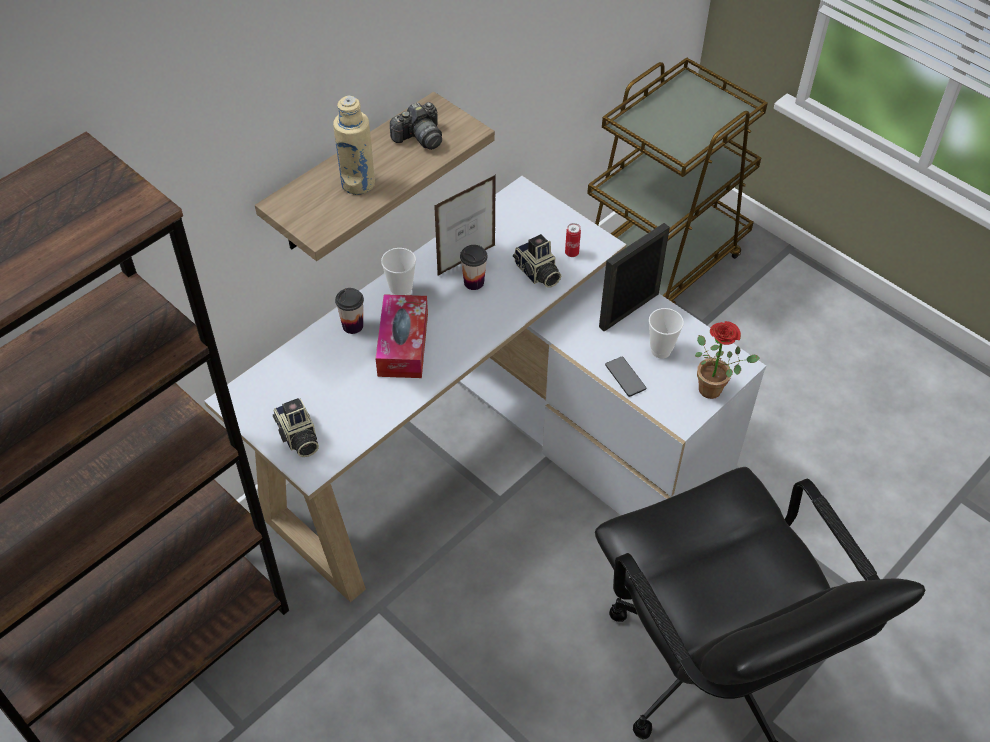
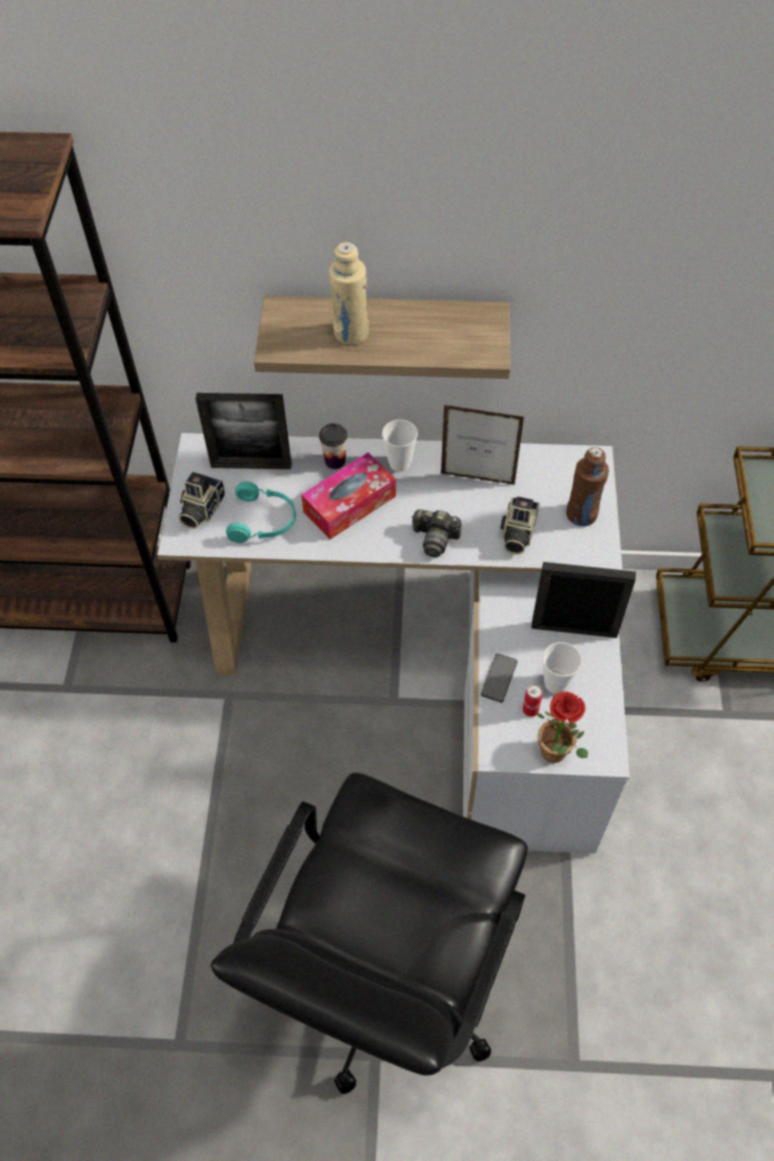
camera: 50 degrees right, 5 degrees up
camera [390,102,442,150] -> camera moved to [411,509,461,557]
cup [460,245,488,290] -> none
can [565,223,581,257] -> can moved to [523,684,543,717]
none -> picture frame [196,393,292,469]
none -> turquoise headphones [226,481,296,543]
none -> brown bottle [566,447,609,526]

